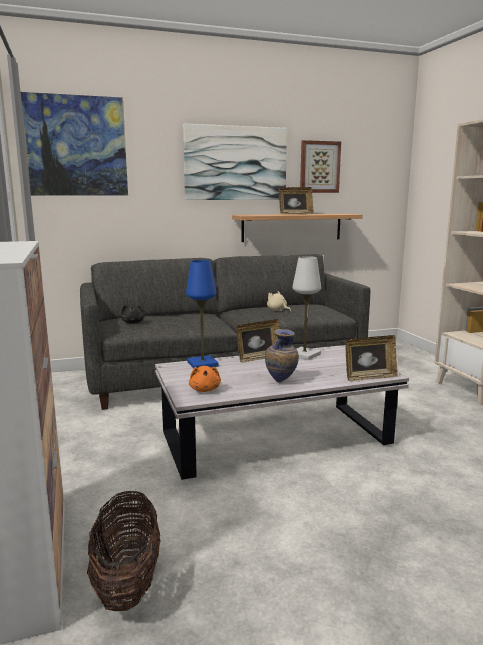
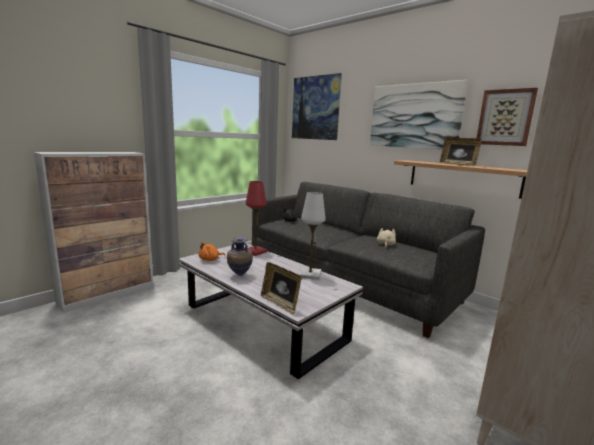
camera: 60 degrees right, 0 degrees up
basket [87,491,161,611] -> none
blue table lamp [186,260,219,368] -> red table lamp [246,181,267,256]
picture frame [236,319,279,363] -> none

